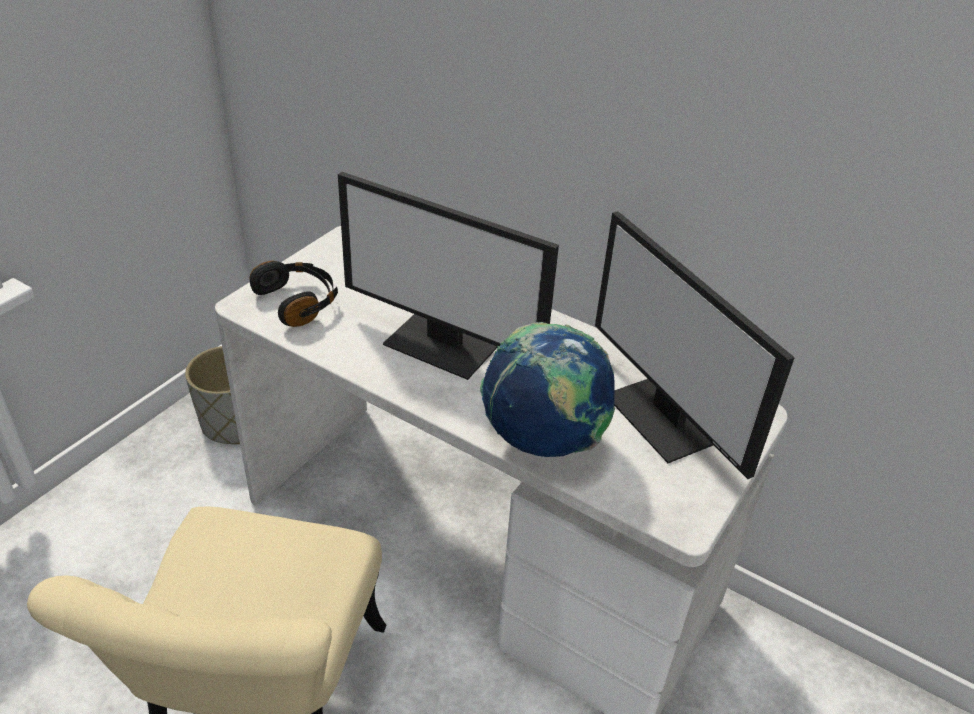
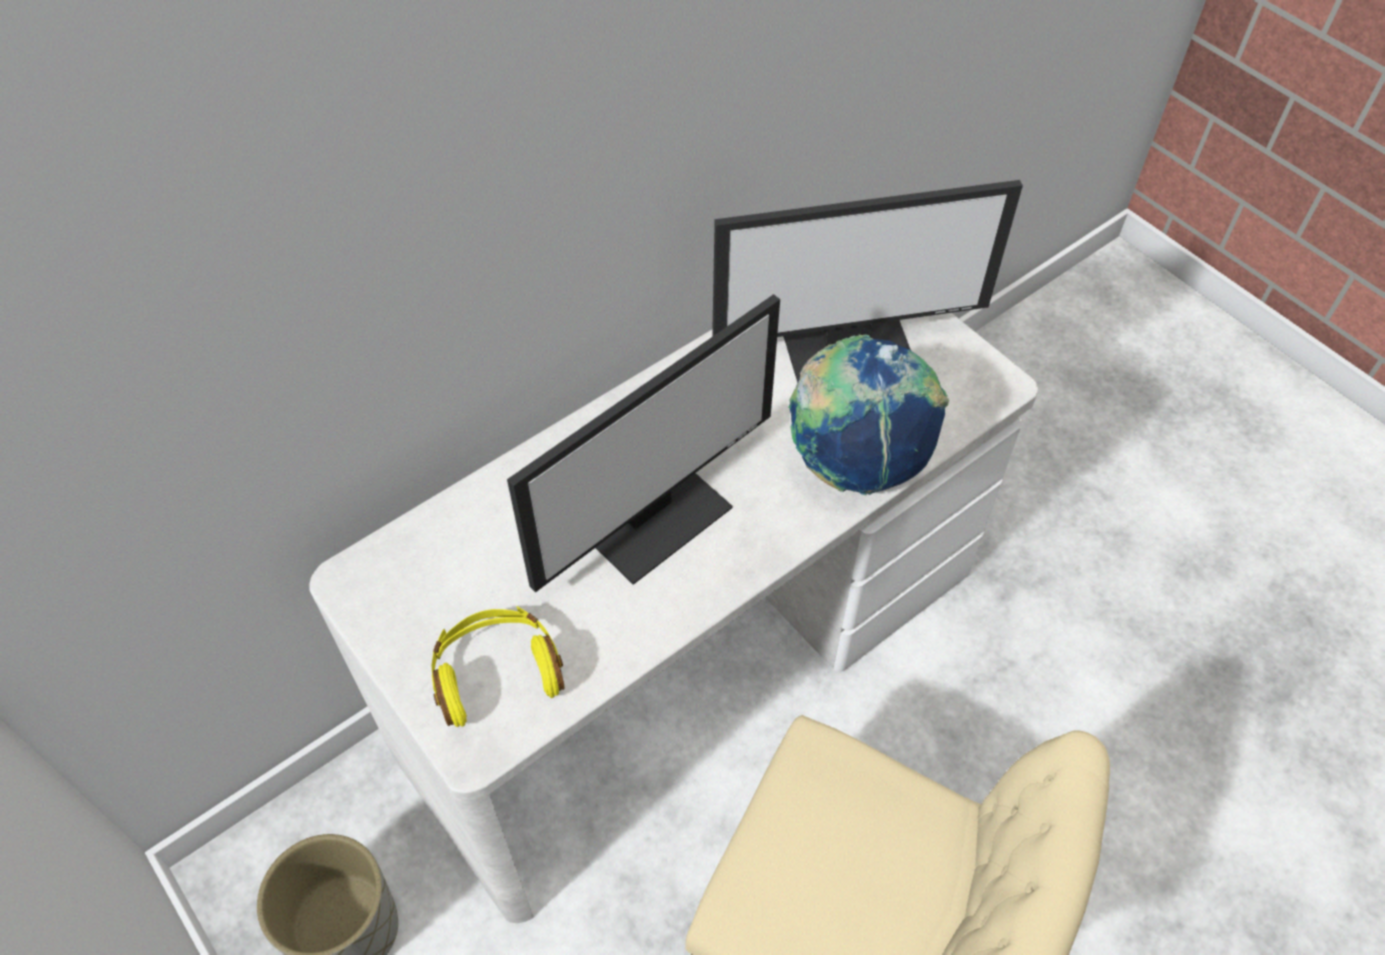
camera: 70 degrees left, 15 degrees up
black headphones [249,260,338,327] -> yellow headphones [432,606,565,727]

